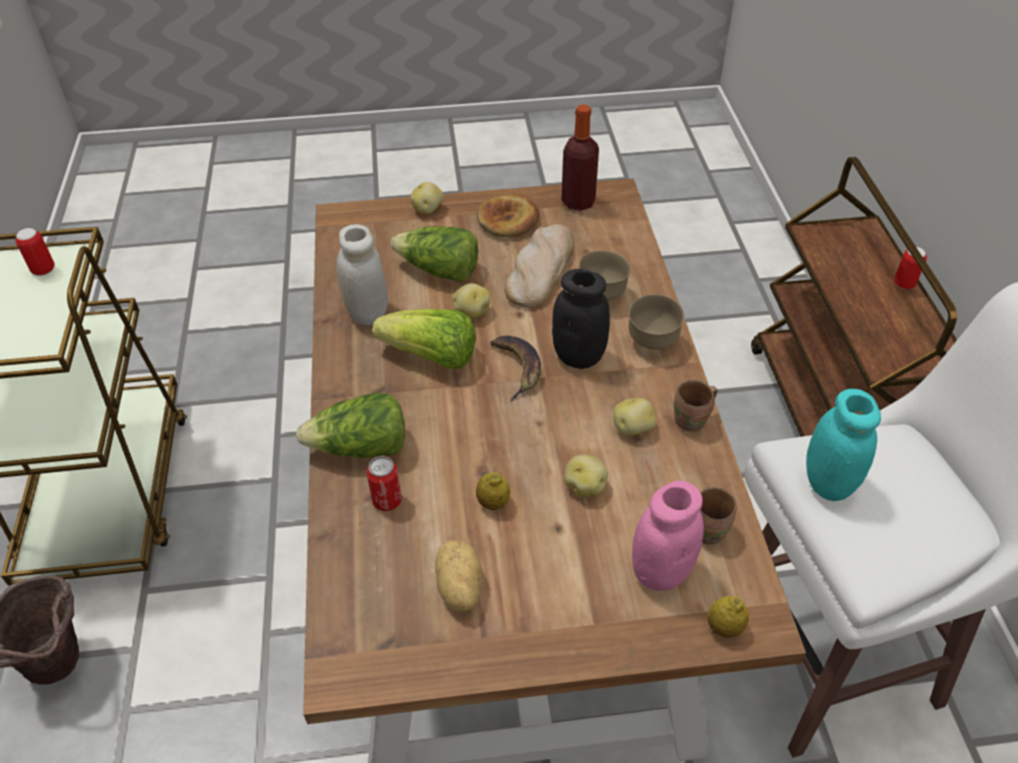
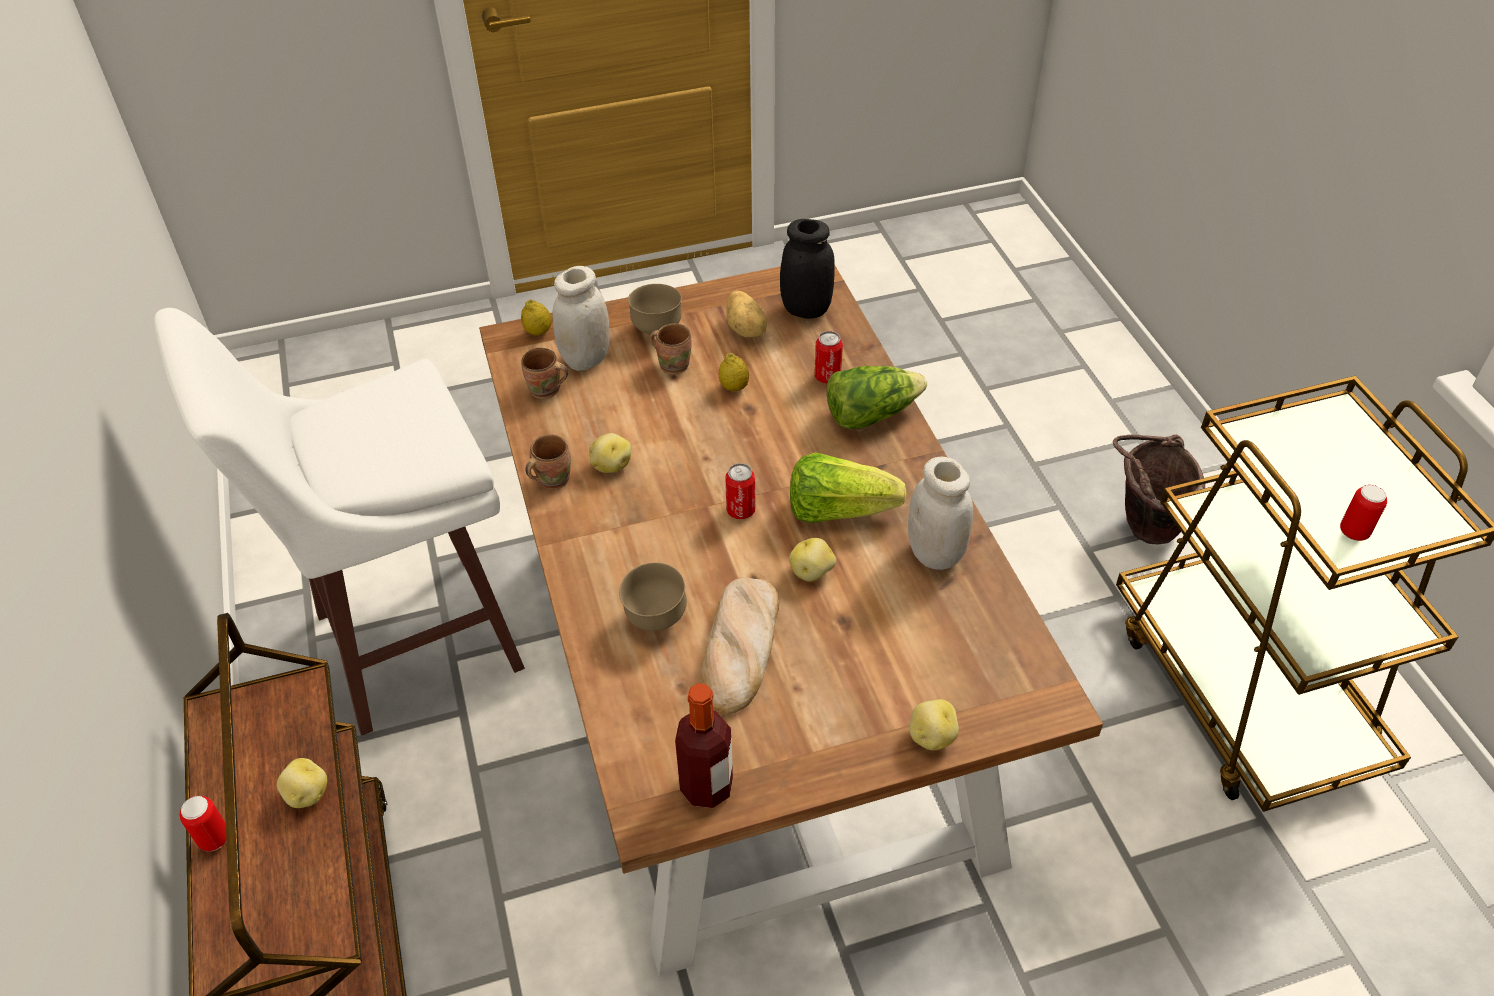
camera: 170 degrees right, 0 degrees up
lettuce [391,226,478,282] -> none
bread [477,195,540,237] -> none
banana [491,336,541,401] -> can [725,463,756,519]
black jar [552,269,610,369] -> black jar moved to [780,219,835,319]
potato [564,455,608,497] -> potato moved to [277,758,327,808]
brown bowl [629,294,684,350] -> brown bowl moved to [628,284,682,337]
pink jar [632,481,704,591] -> white jar [552,266,610,371]
turquoise jar [806,389,881,501] -> none
none -> brown mug [650,323,692,374]

